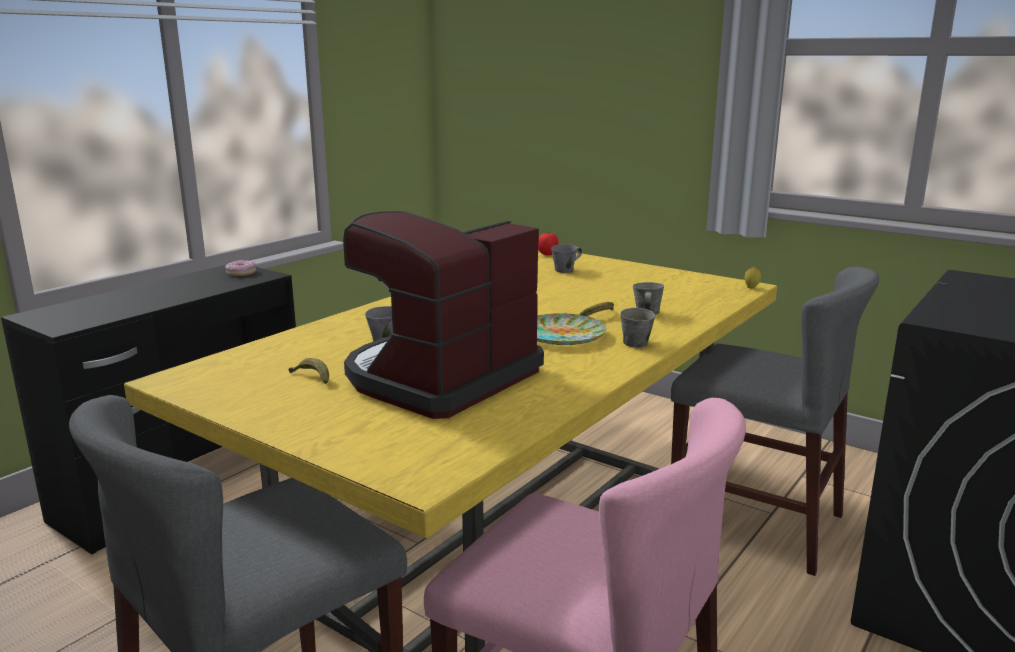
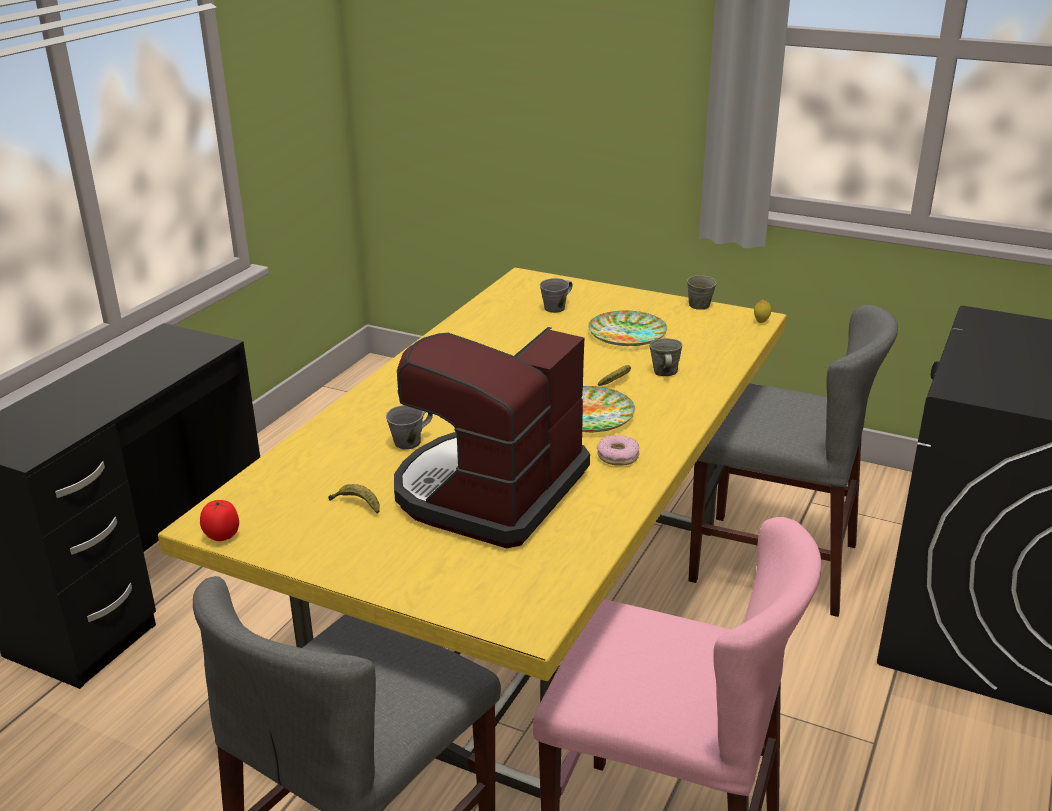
camera: 10 degrees left, 10 degrees up
donut [225,260,256,276] -> donut moved to [597,435,639,466]
tomato [538,232,559,255] -> tomato moved to [200,500,239,541]
grey mug [620,308,655,348] -> grey mug moved to [687,275,716,310]
none -> plate [588,311,667,346]

